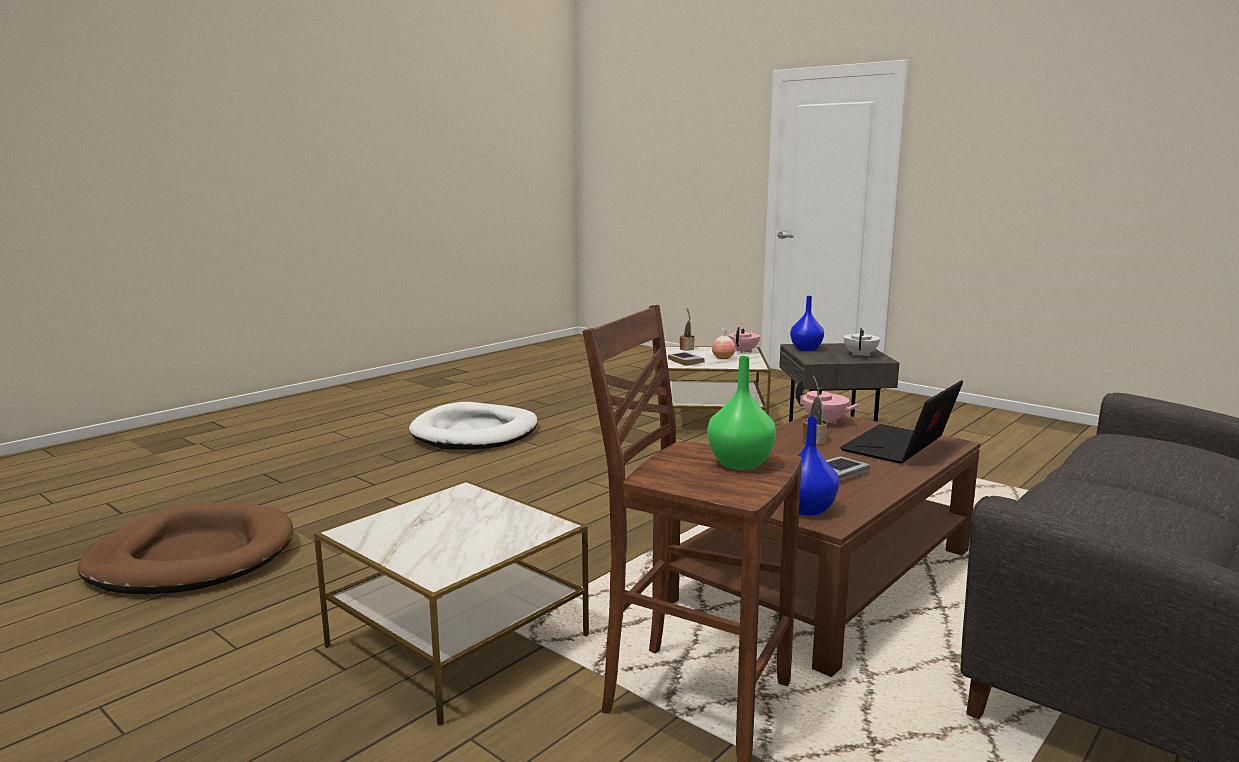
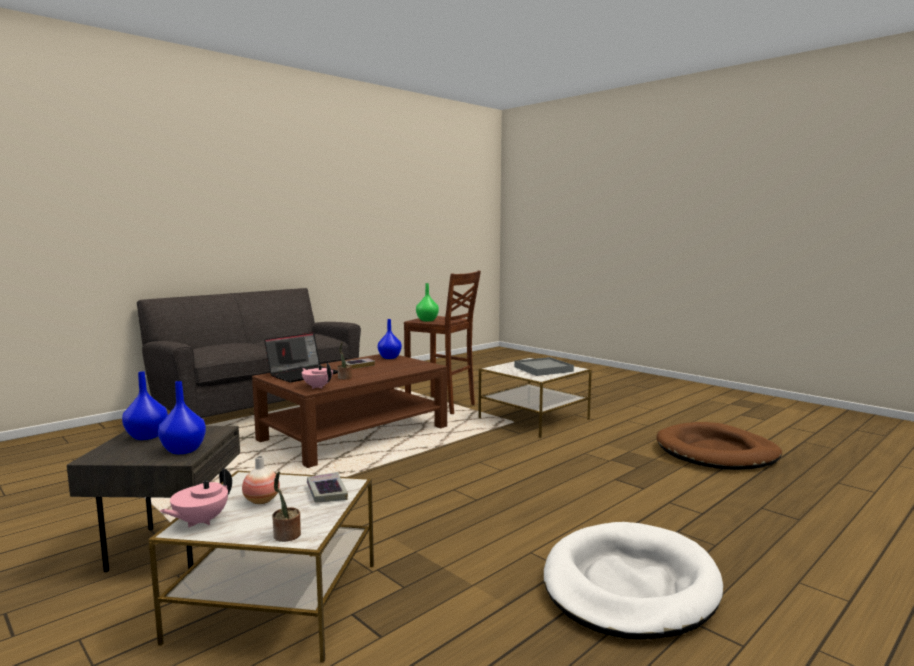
camera: 175 degrees left, 5 degrees down
white teapot [844,328,880,357] -> blue vase [122,372,168,440]
none -> grey tray [514,357,574,376]

